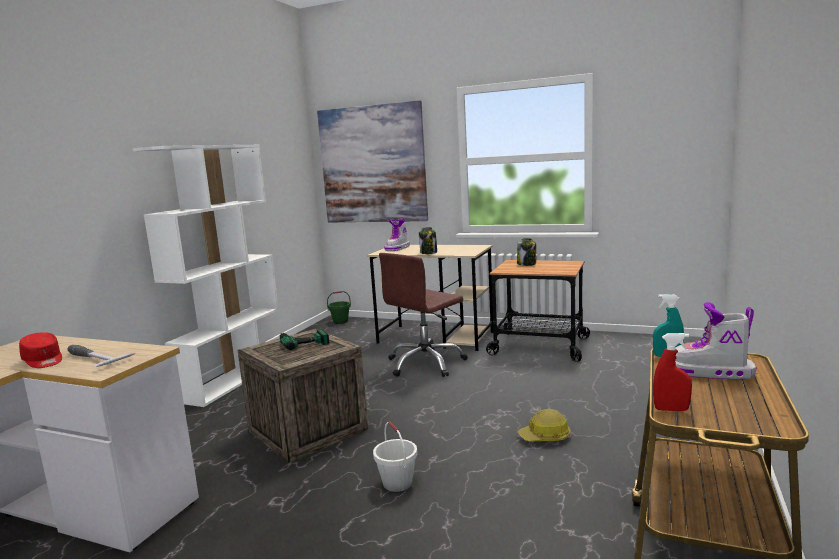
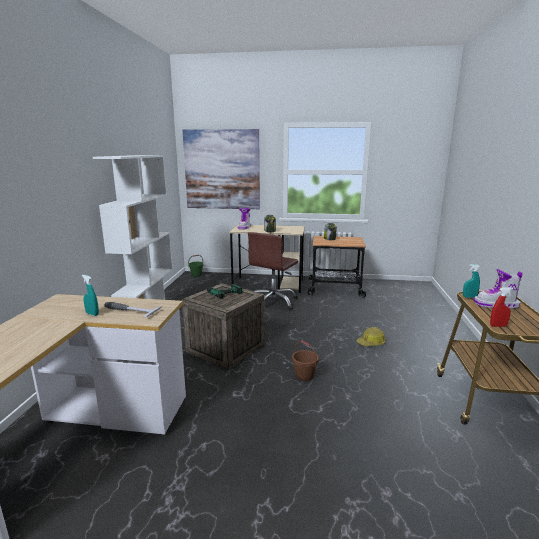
camera: 15 degrees left, 5 degrees up
red cap [19,332,62,368] -> turquoise spray bottle [82,275,99,316]
white bucket [373,422,417,492] -> brown bucket [292,340,319,381]

